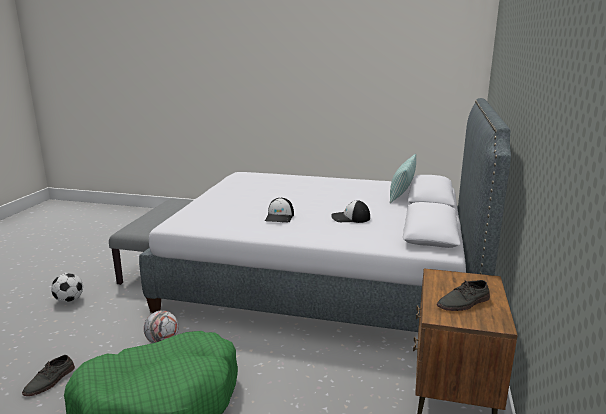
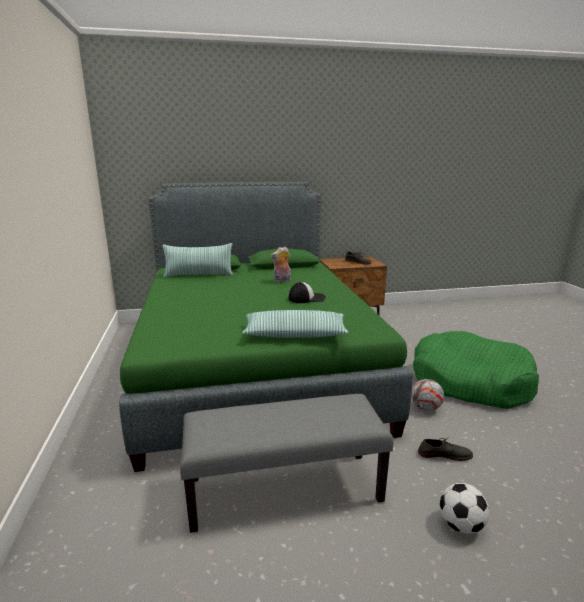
camera: 115 degrees left, 0 degrees up
grey shoe [22,355,75,396] -> grey shoe moved to [418,438,473,461]
grey bed [139,98,511,332] -> green bed [119,182,413,472]
cap [331,200,370,223] -> plush toy [270,247,291,282]
none -> pillow [242,310,349,338]

